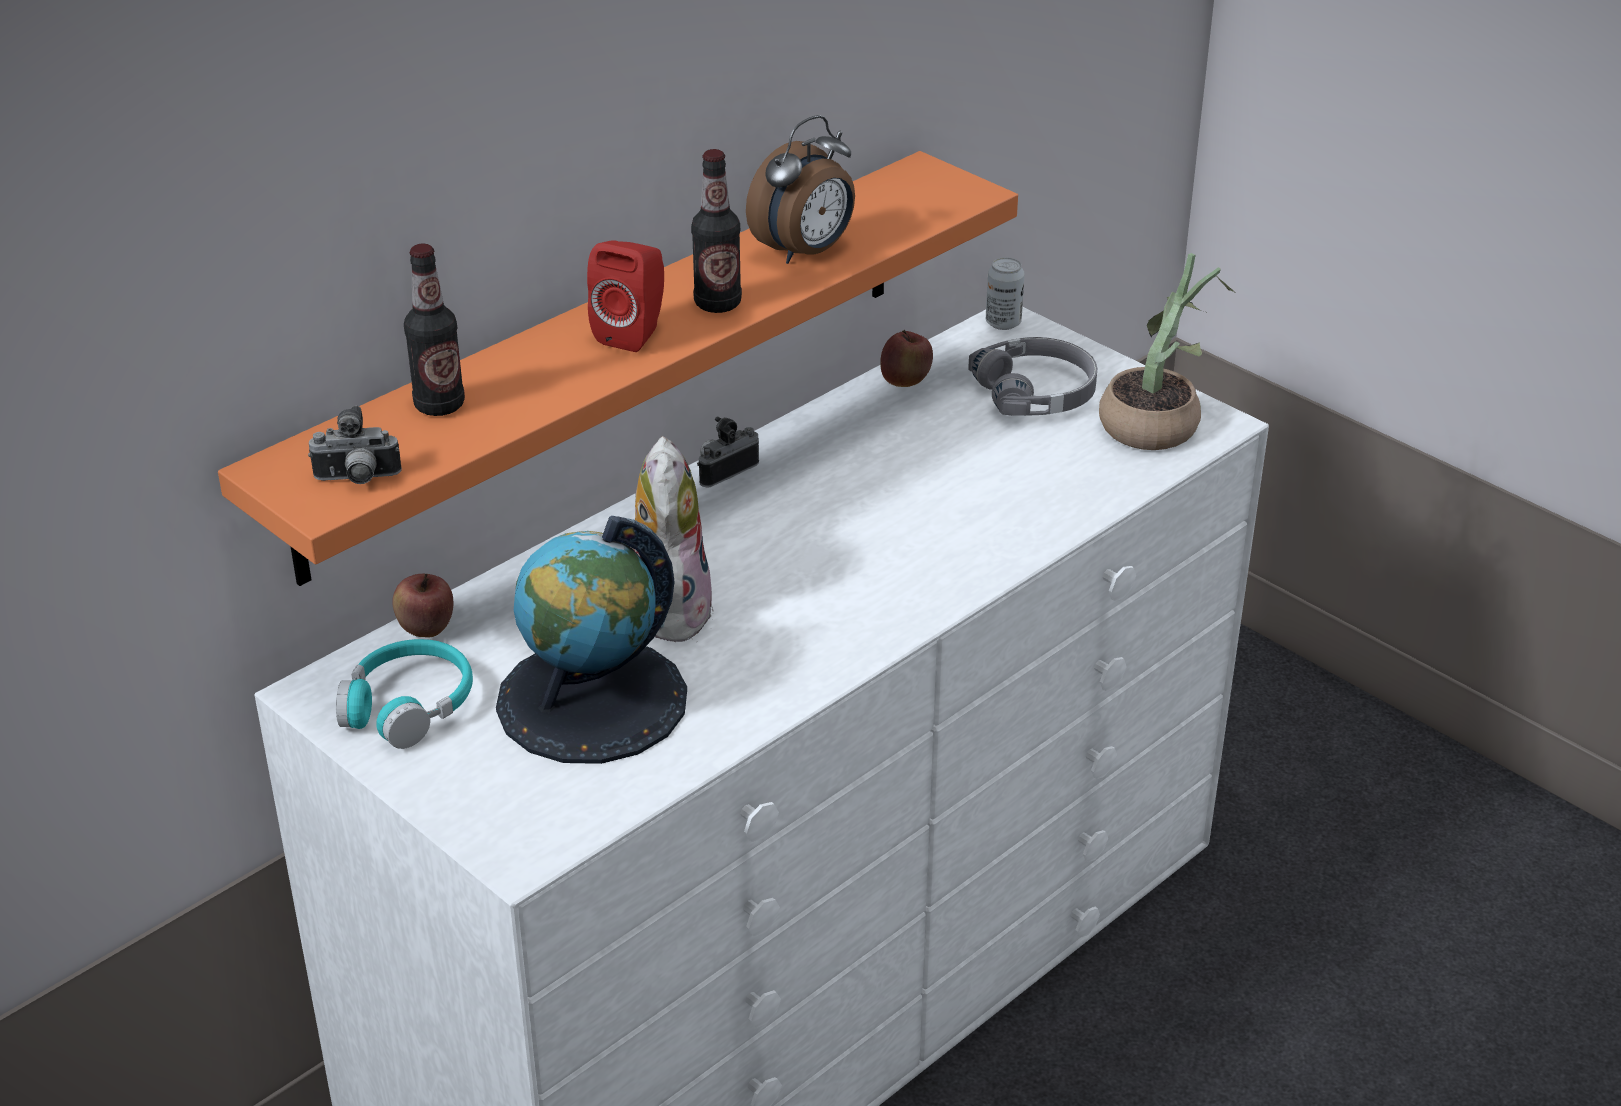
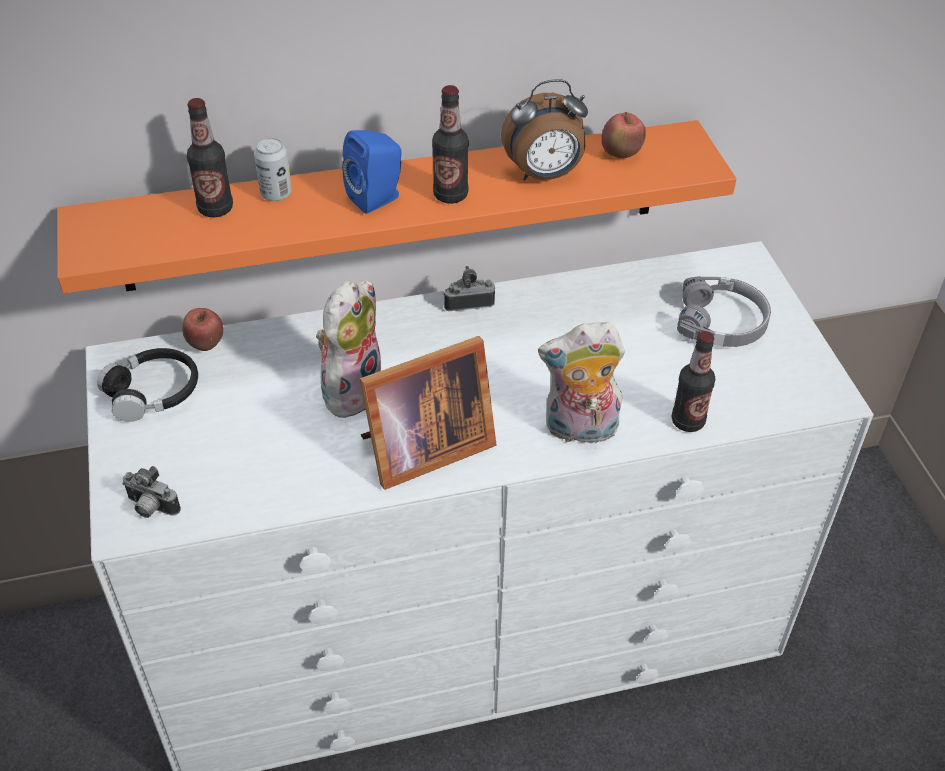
camera: 30 degrees right, 10 degrees up
camera [308,406,402,484] -> camera moved to [122,466,181,518]
turquoise headphones [336,639,473,749] -> black headphones [97,348,198,422]
globe [496,516,687,764] -> none
red speaker [587,240,664,352] -> blue speaker [342,130,401,214]
apple [880,330,933,387] -> apple moved to [601,112,646,158]
can [986,257,1025,330] -> can moved to [254,137,292,201]
potted plant [1099,253,1237,450] -> none
none -> picture frame [360,336,496,490]
none -> plush toy [538,322,625,448]
none -> bottle [671,331,715,432]

